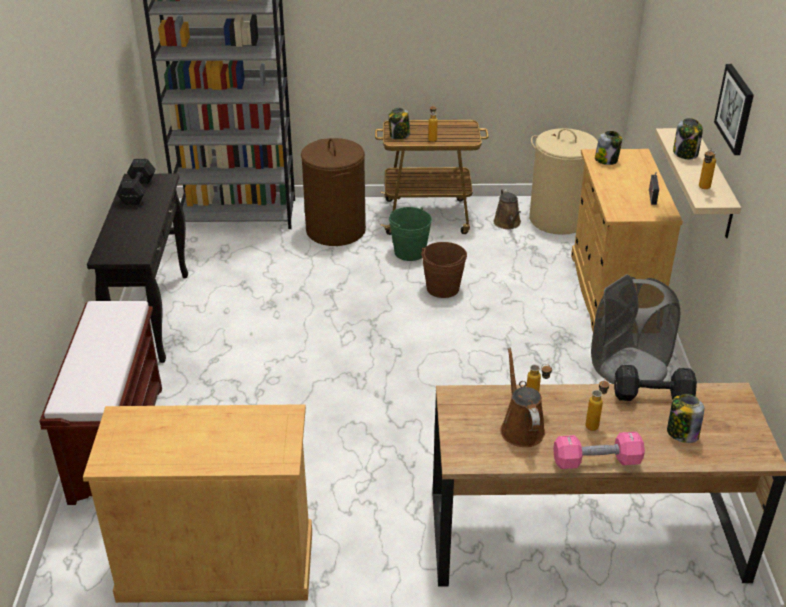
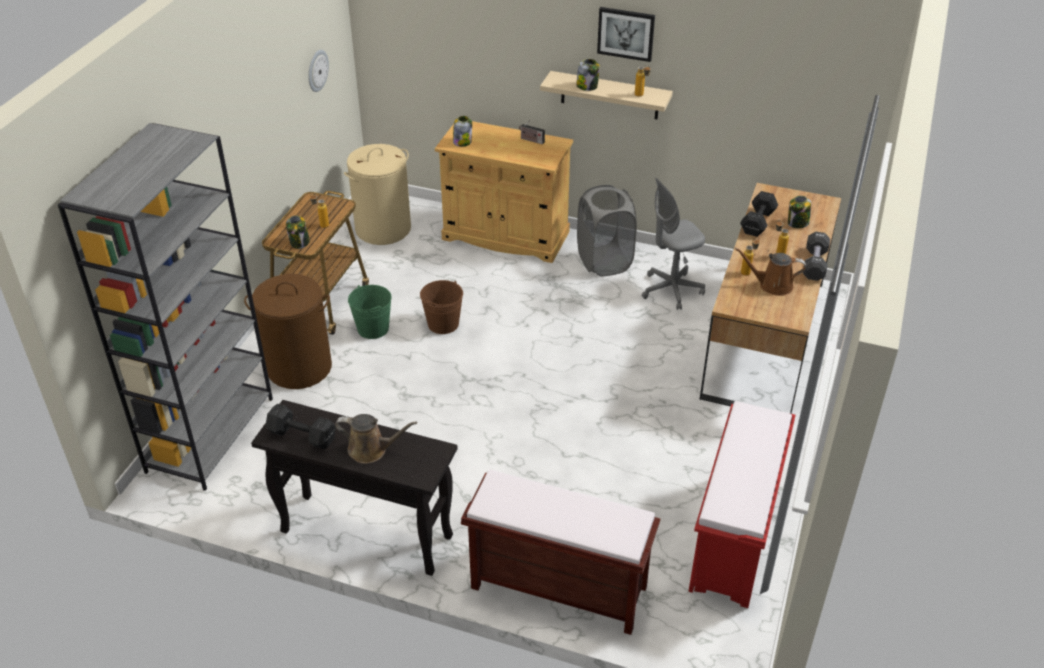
camera: 70 degrees left, 5 degrees up
beige cabinet [83,404,312,603] -> red bench [689,401,795,608]
brown watering can [493,189,521,229] -> brown watering can moved to [335,414,417,464]
pink dumbbell [553,432,645,469] -> black dumbbell [803,232,830,281]
none -> wall clock [308,50,329,92]

